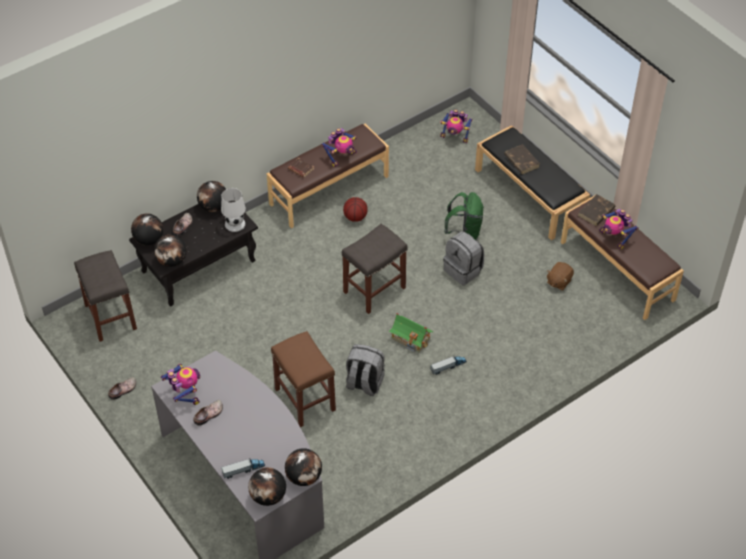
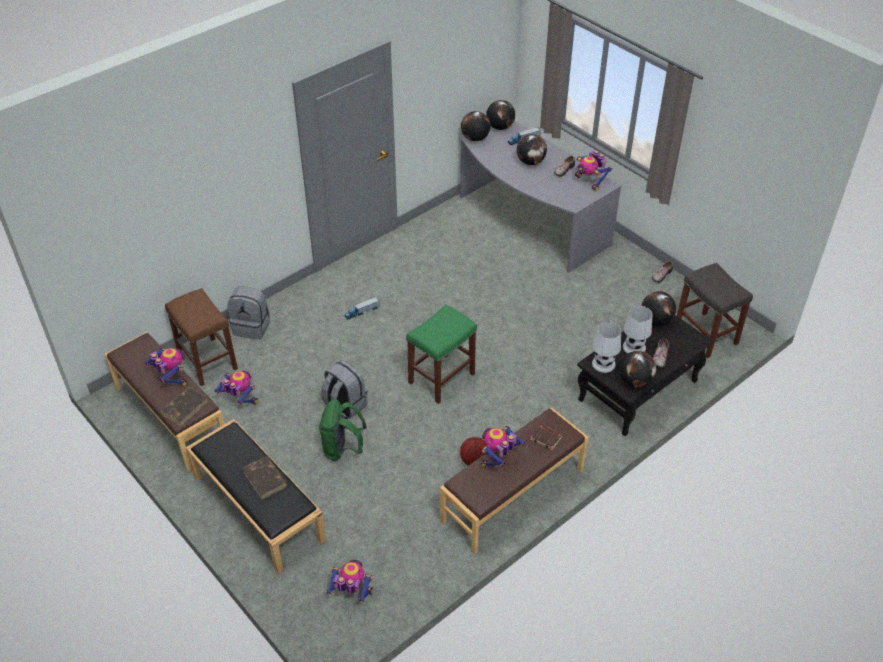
camera: 175 degrees right, 5 degrees down
globe [131,213,163,245] -> globe moved to [517,134,547,165]
brown stool [271,331,336,427] -> brown stool moved to [165,288,238,386]
grey stool [342,224,407,314] -> green stool [406,305,477,404]
grey backpack [346,344,385,396] -> grey backpack moved to [227,287,270,340]
toy house [389,313,433,352] -> none
brown plush toy [547,262,574,291] -> toy robot [214,371,258,404]
none -> white table lamp [623,306,652,353]

